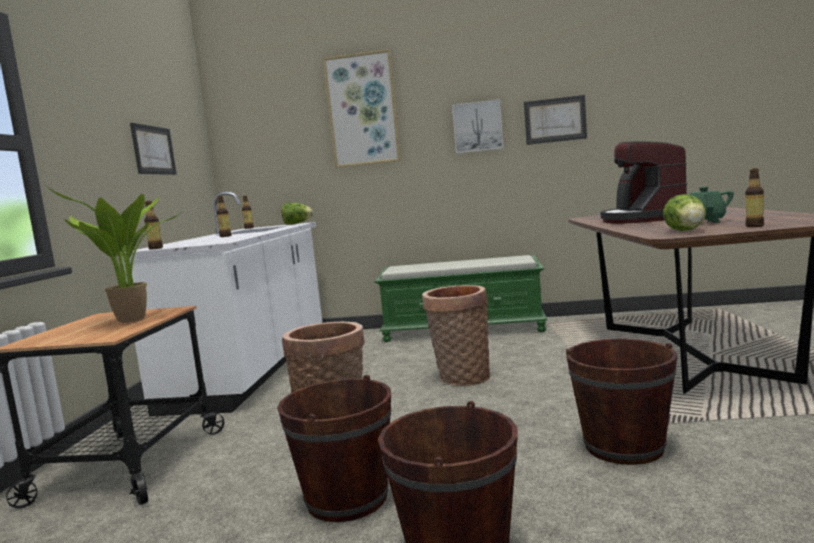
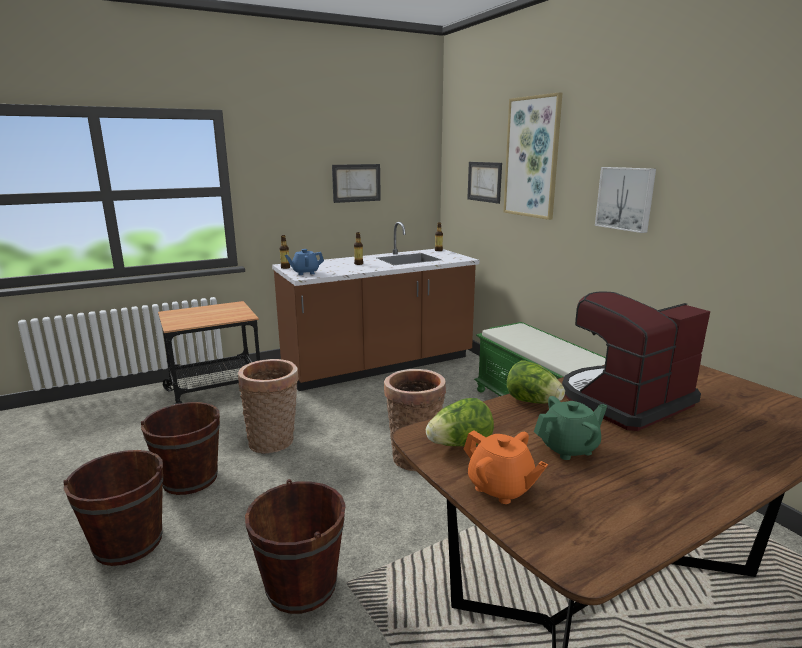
camera: 55 degrees right, 10 degrees up
potted plant [47,186,179,323] -> none
white counter [122,192,322,417] -> brown counter [272,222,479,391]
lettuce [282,203,313,225] -> lettuce moved to [507,361,565,403]
picture [524,95,587,145] -> picture moved to [467,162,502,204]
bottle [745,168,764,227] -> orange teapot [464,430,548,504]
none -> blue teapot [285,249,324,275]

